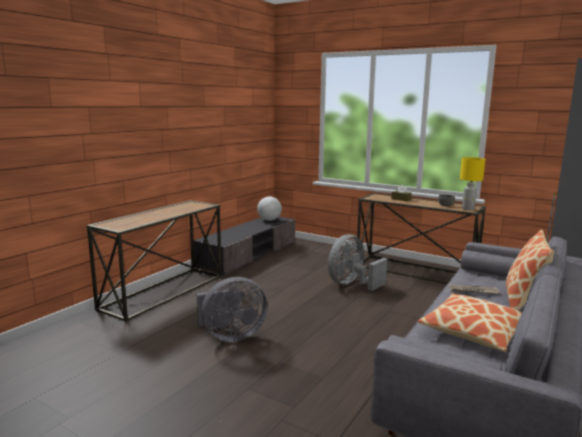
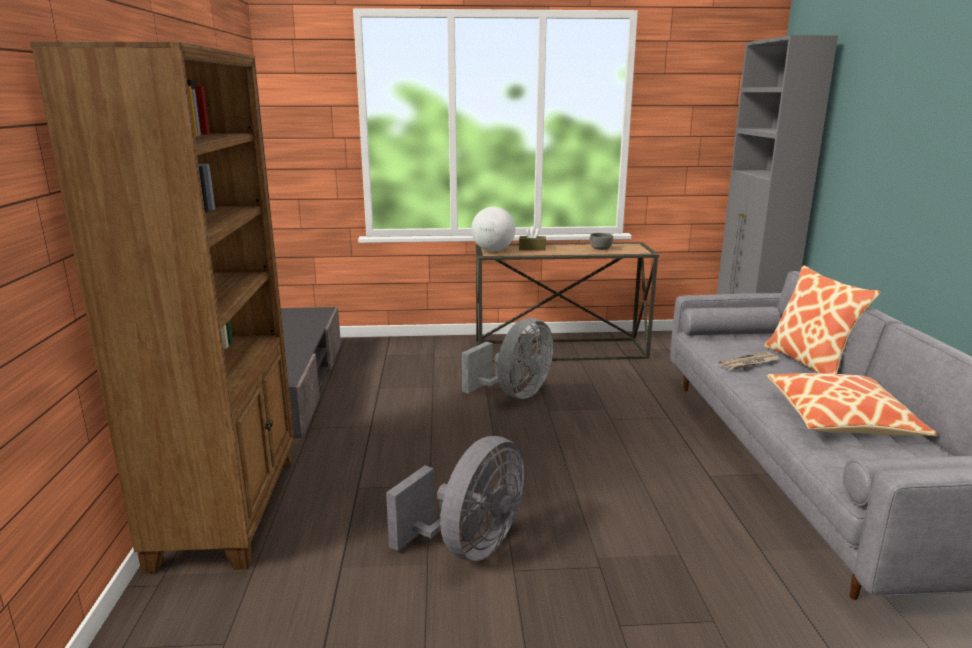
camera: 35 degrees left, 5 degrees up
console table [86,200,222,321] -> brown bookcase [30,41,294,573]
globe [257,197,282,221] -> globe moved to [471,207,516,251]
grey fan [328,234,387,291] -> grey fan turned 150 degrees counterclockwise [462,318,553,399]
yellow table lamp [460,157,486,210] -> none

